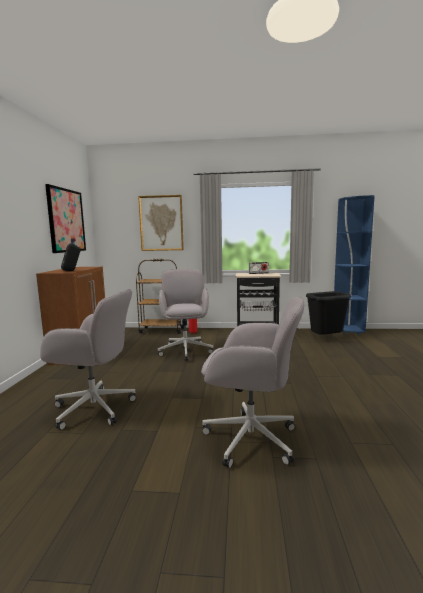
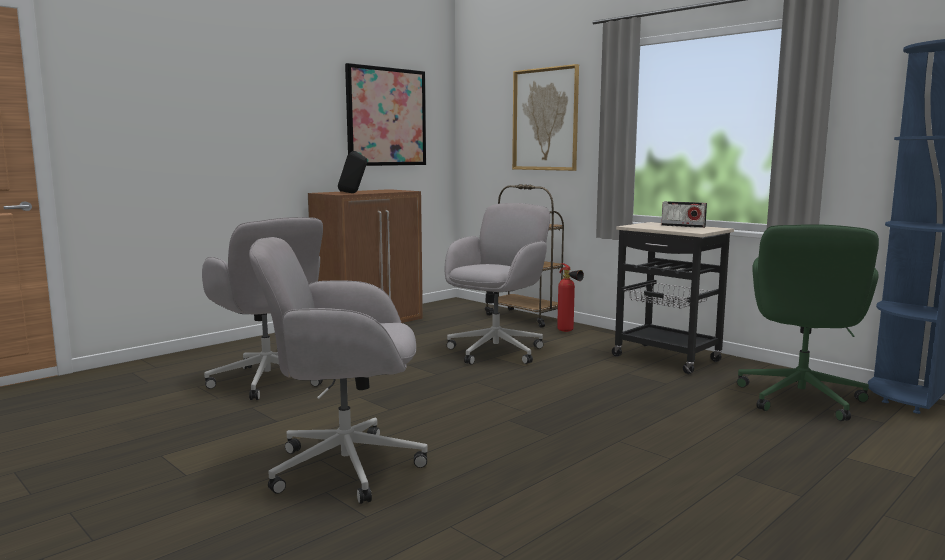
camera: 40 degrees right, 0 degrees up
grey office chair [201,297,304,468] -> grey office chair turned 120 degrees clockwise [249,237,427,504]
black trash can [306,291,351,335] -> green office chair [737,224,879,421]

